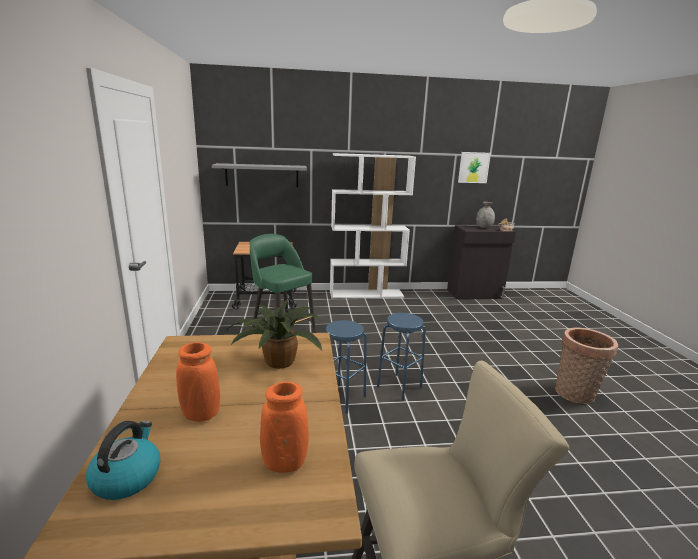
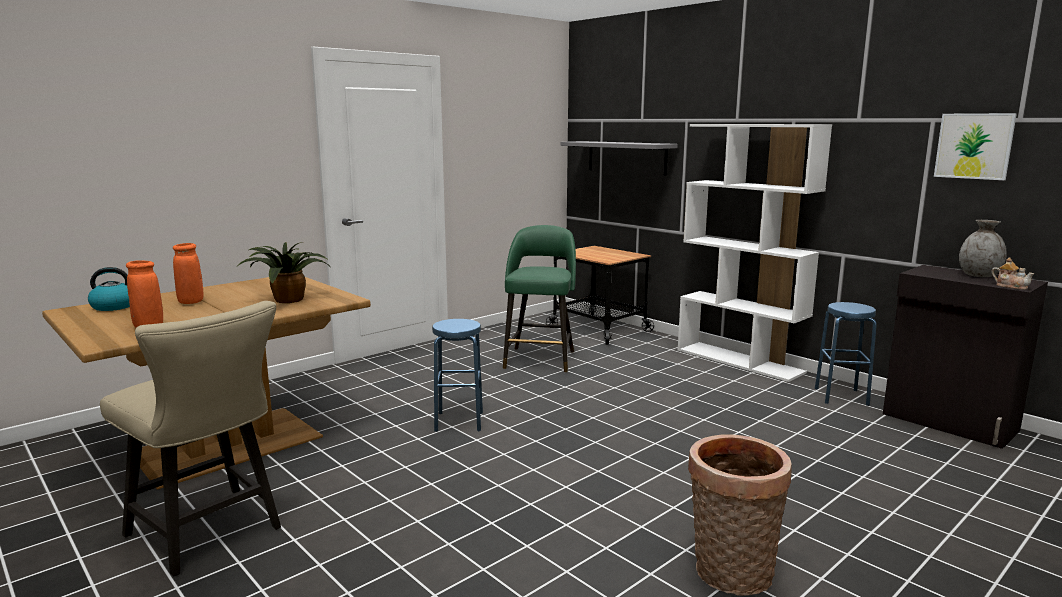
camera: 55 degrees right, 5 degrees down
blue stool [377,313,426,401] -> blue stool moved to [815,302,877,406]

